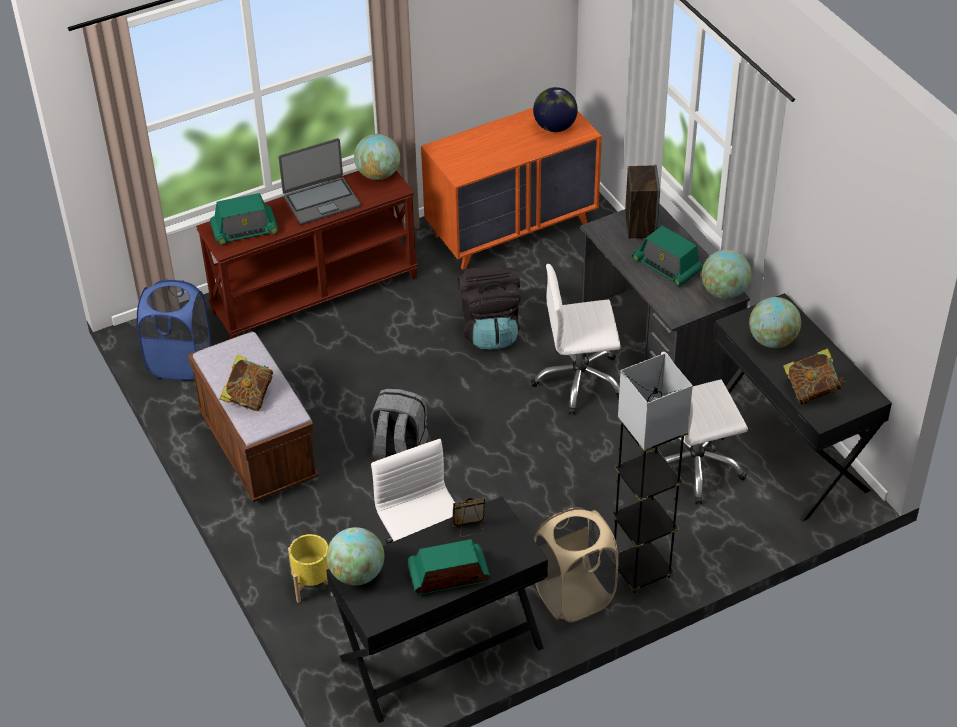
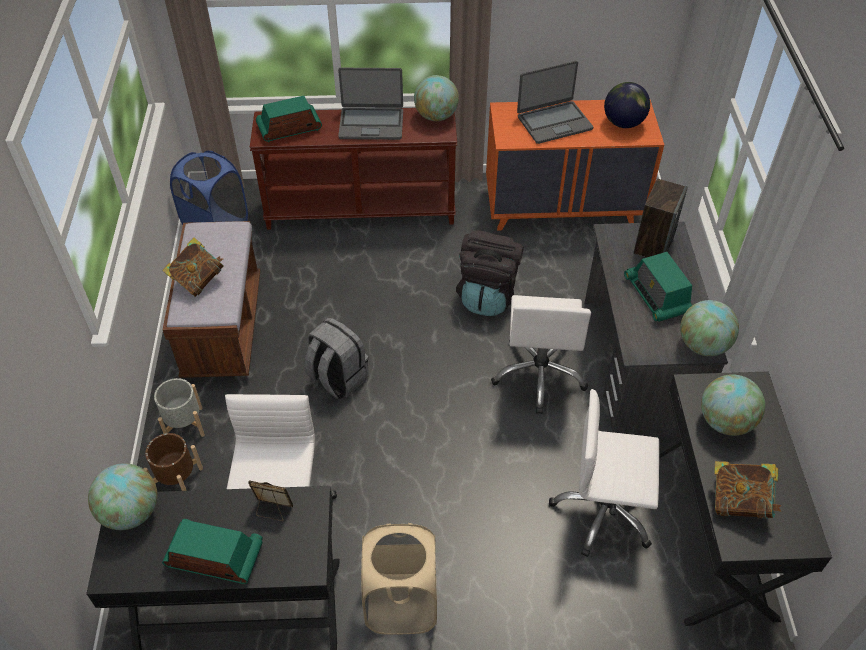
camera: 25 degrees right, 5 degrees up
radio [210,193,278,245] -> radio turned 150 degrees clockwise [256,96,322,142]
yellow planter [288,534,333,603] -> brown planter [144,433,203,491]
white office chair [531,264,621,415] -> white office chair turned 105 degrees counterclockwise [491,295,591,414]
grey floor lamp [612,353,693,593] -> none
none -> grey planter [154,378,205,437]
none -> laptop [517,61,593,144]

